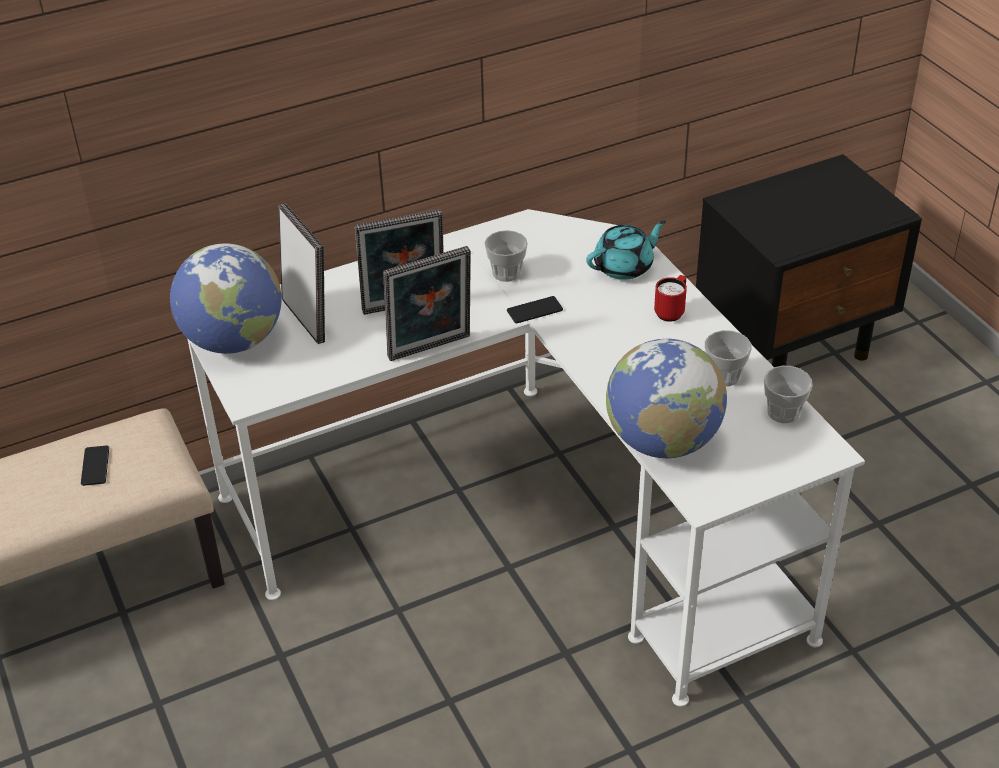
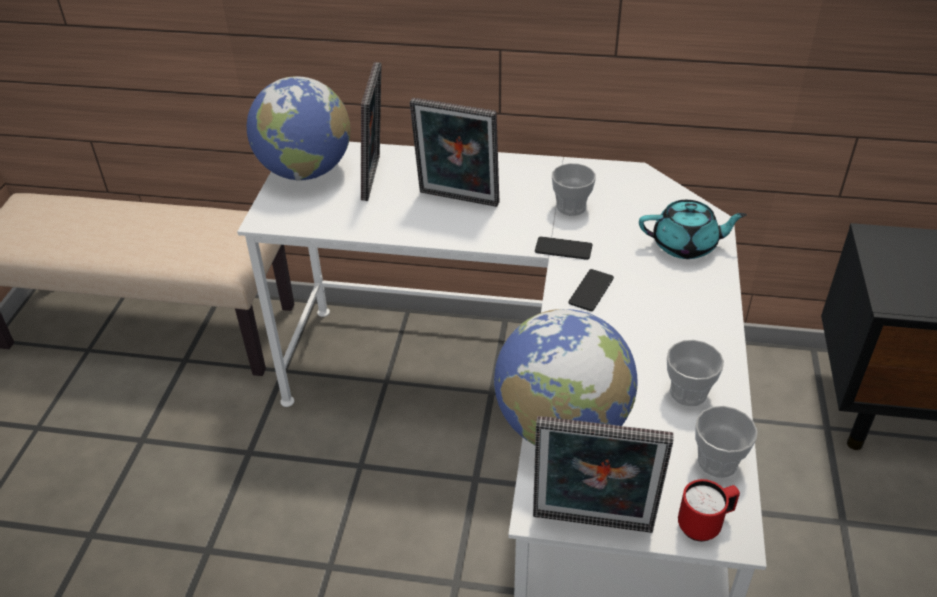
camera: 35 degrees right, 0 degrees up
phone [81,445,109,486] -> phone moved to [568,269,614,311]
picture frame [383,246,471,361] -> picture frame moved to [533,416,673,533]
red mug [654,275,687,322] -> red mug moved to [678,479,740,541]

